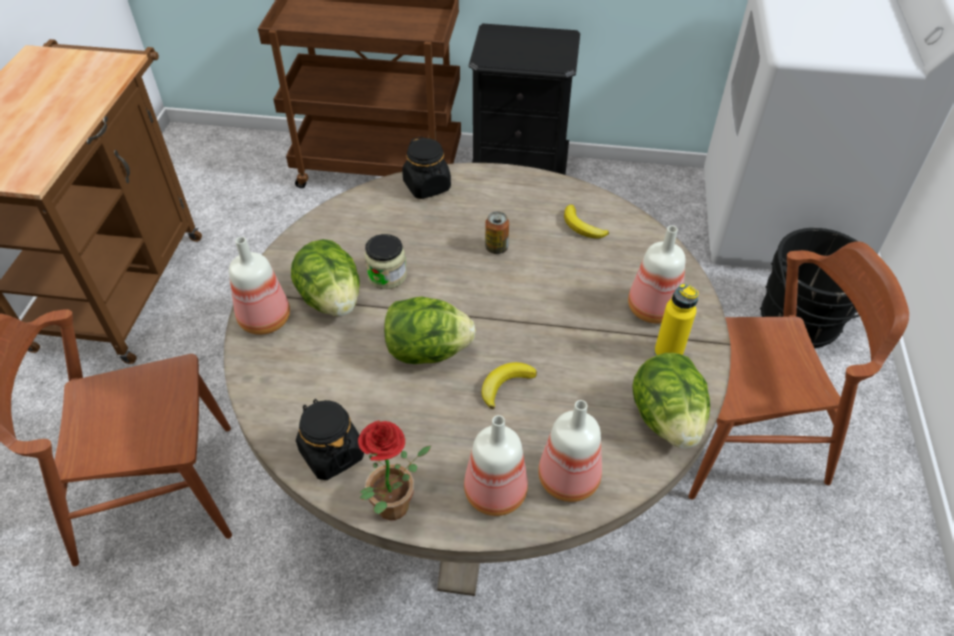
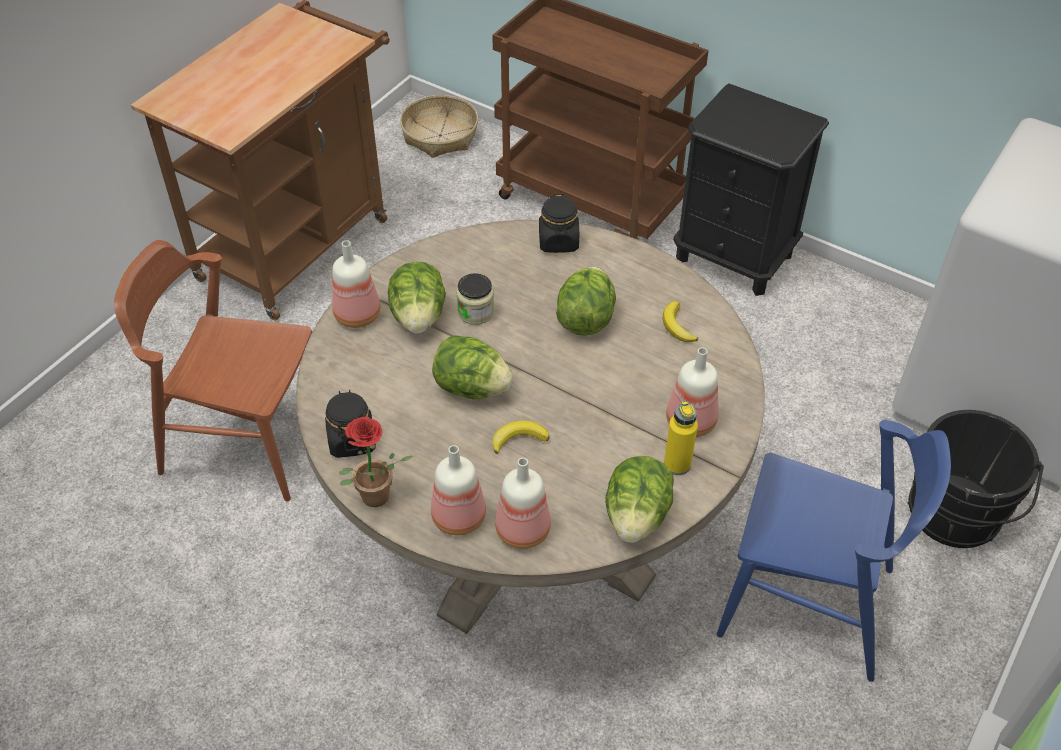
camera: 25 degrees right, 0 degrees up
can [485,212,509,254] -> lettuce [556,267,616,335]
brown chair [689,241,909,500] -> blue chair [717,420,951,682]
none -> basket [400,95,478,158]

